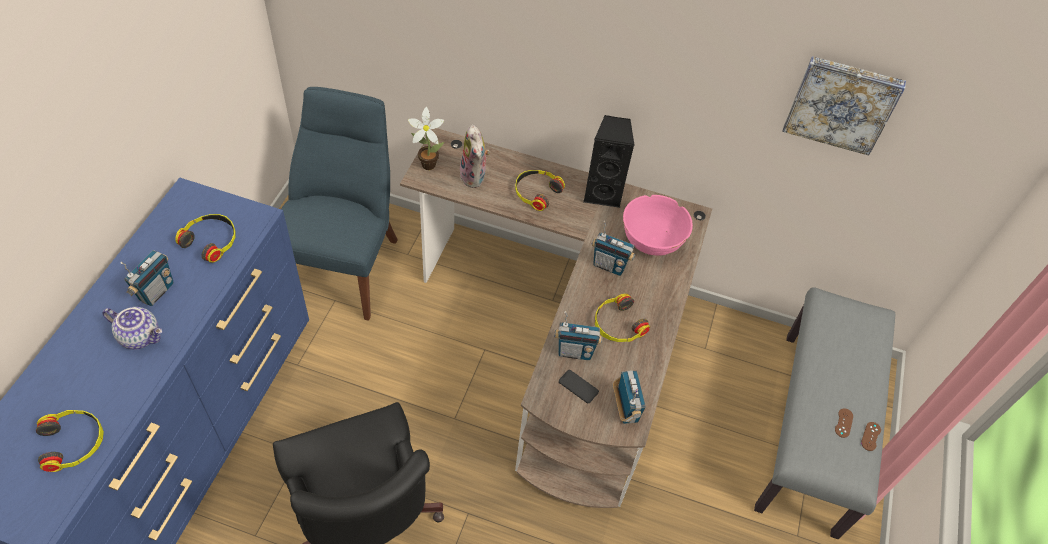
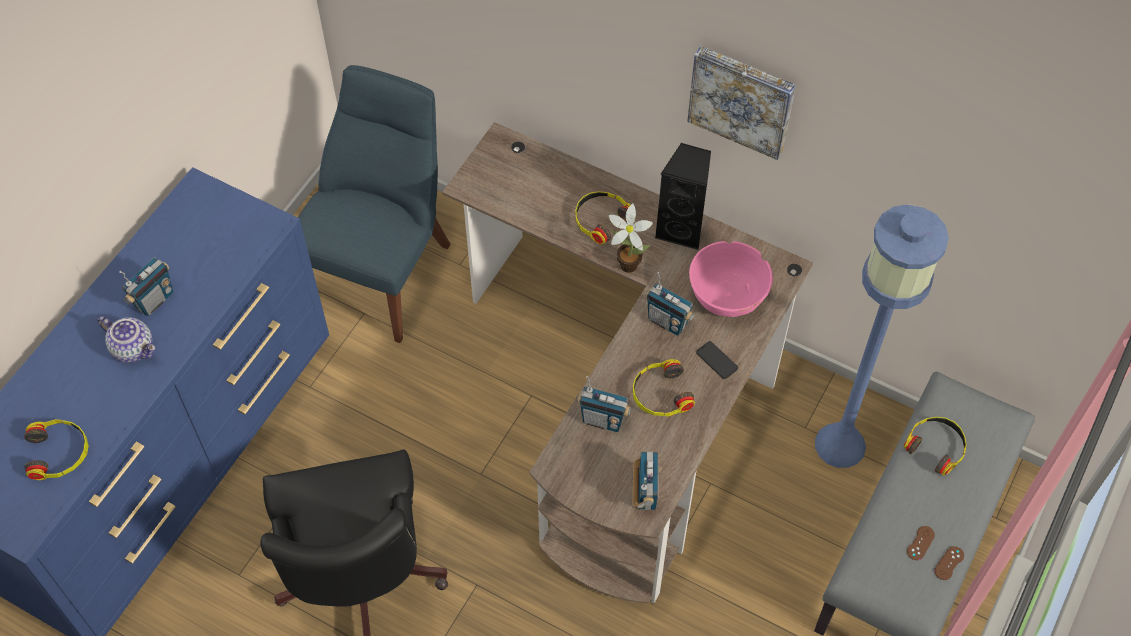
camera: 15 degrees right, 5 degrees up
headphones [175,214,236,263] -> headphones moved to [904,417,967,476]
potted plant [408,107,444,170] -> potted plant moved to [609,204,653,273]
plush toy [460,124,490,188] -> none
phone [559,370,599,403] -> phone moved to [696,341,738,379]
picture [782,56,906,156] -> picture moved to [687,46,796,160]
none -> blue floor lamp [815,204,949,468]

